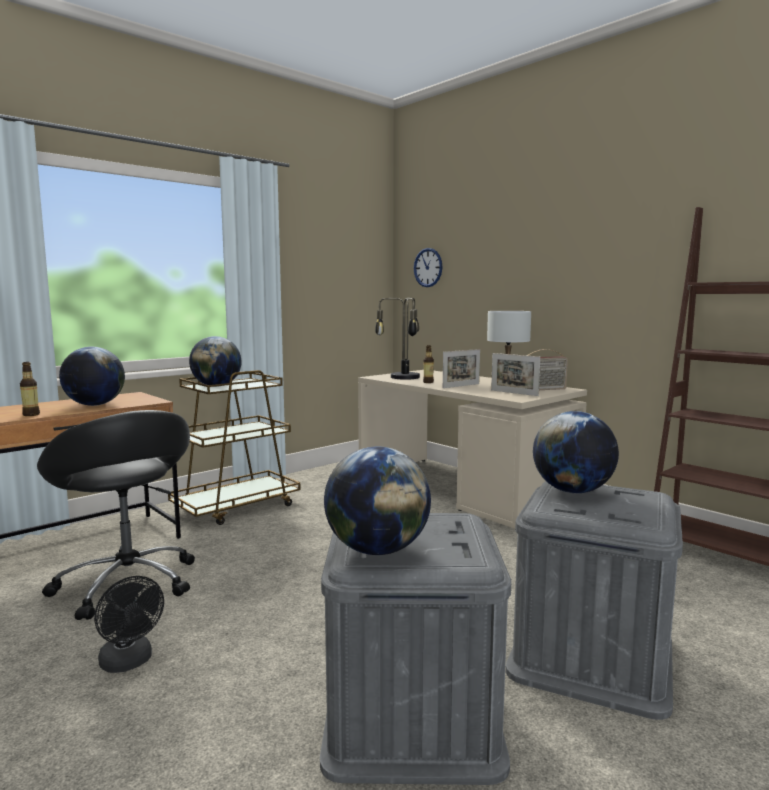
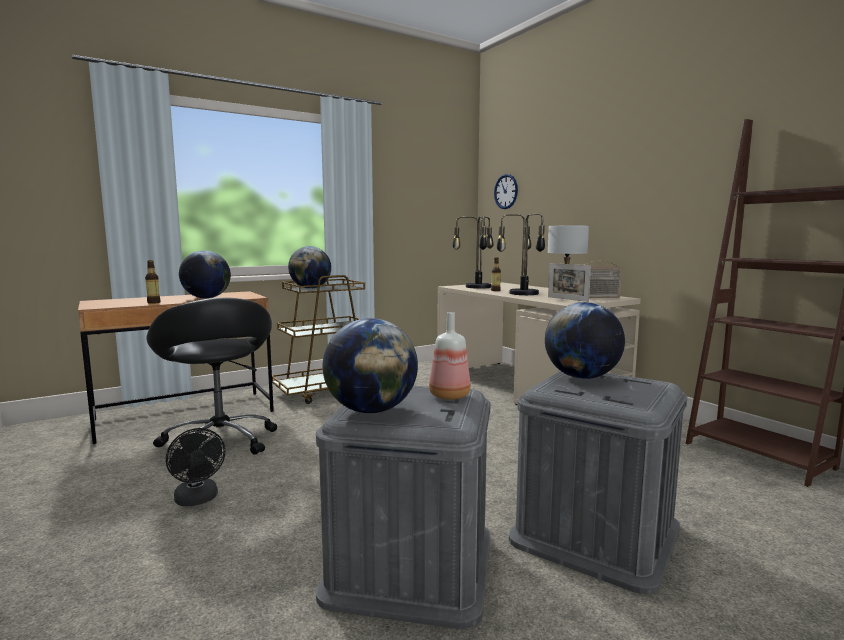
camera: 10 degrees right, 0 degrees up
picture frame [443,349,480,388] -> table lamp [497,214,545,295]
none -> bottle [429,312,470,400]

